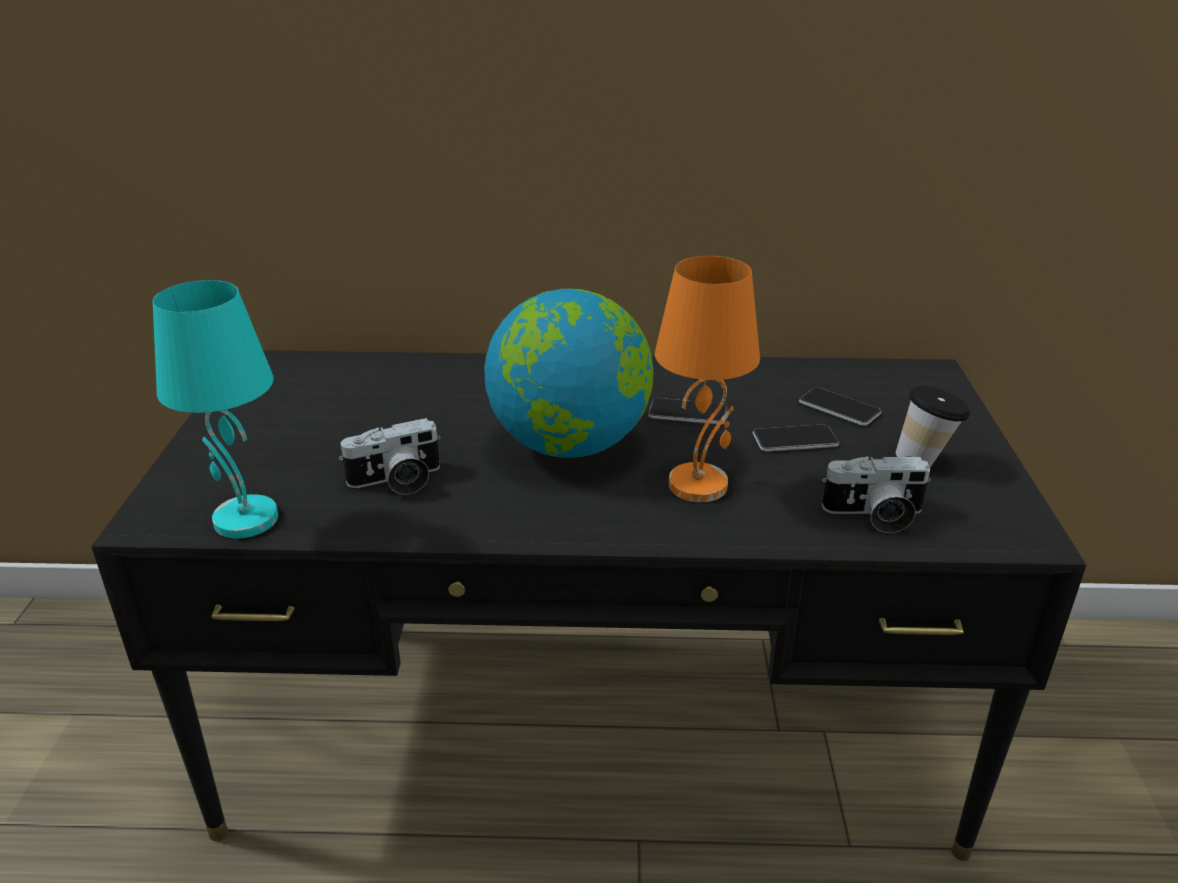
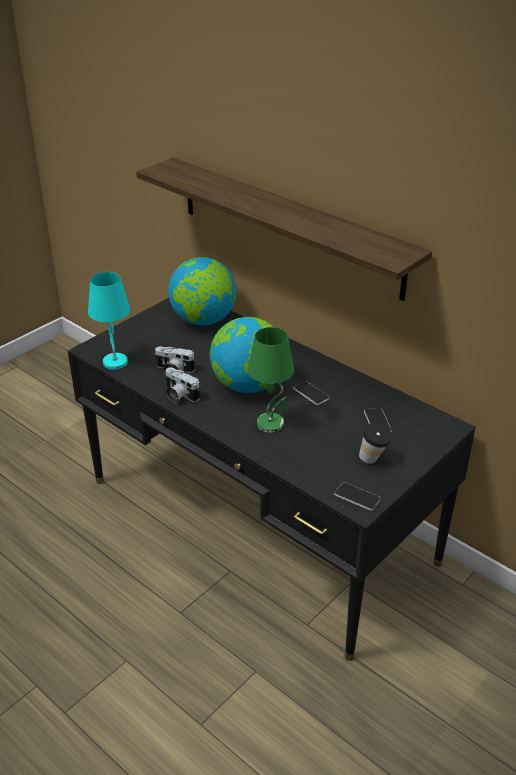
camera: 40 degrees right, 5 degrees up
orange table lamp [655,256,760,502] -> green table lamp [248,327,294,433]
phone [753,424,839,452] -> phone moved to [334,482,381,511]
camera [822,456,931,533] -> camera moved to [166,367,200,403]
none -> shelf [136,158,432,301]
none -> globe [168,257,236,325]

